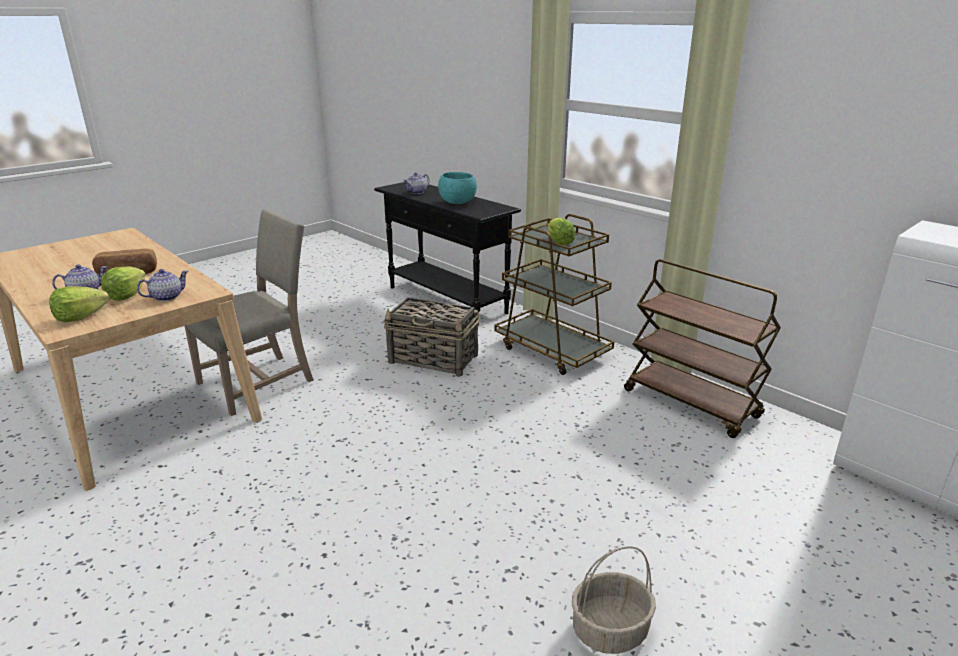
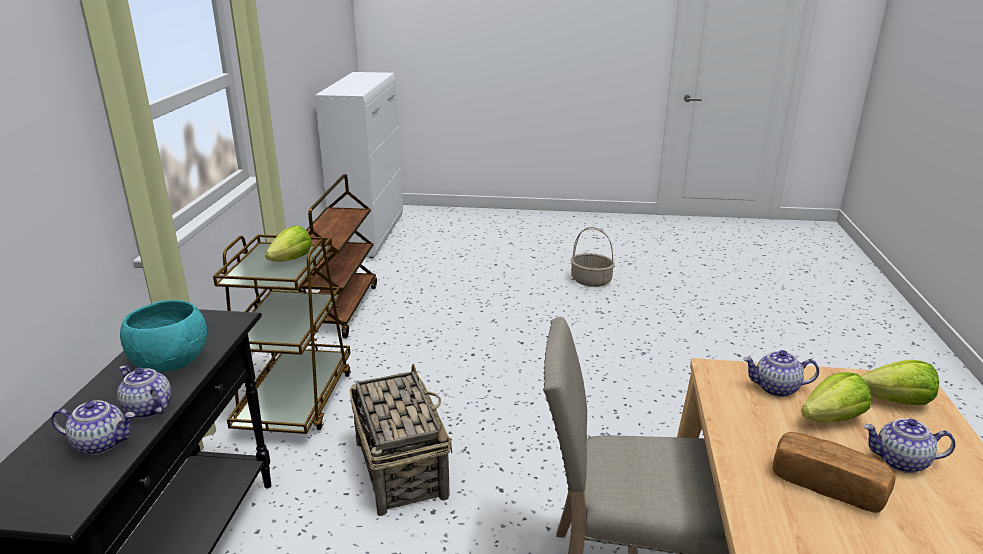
camera: 130 degrees left, 0 degrees up
none -> teapot [117,365,171,419]

